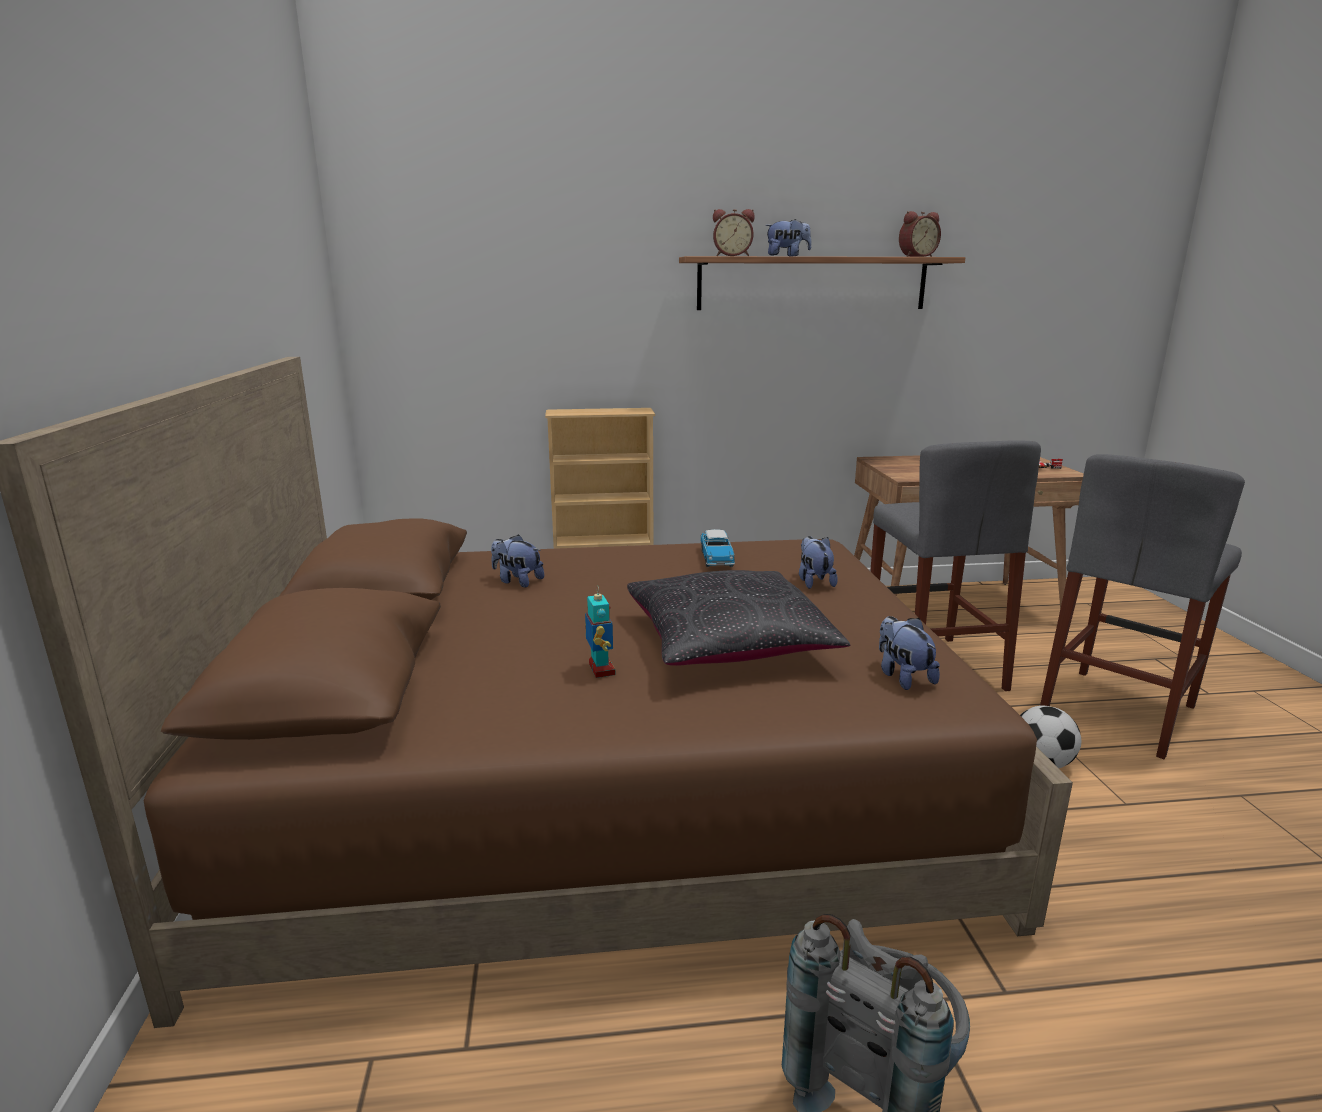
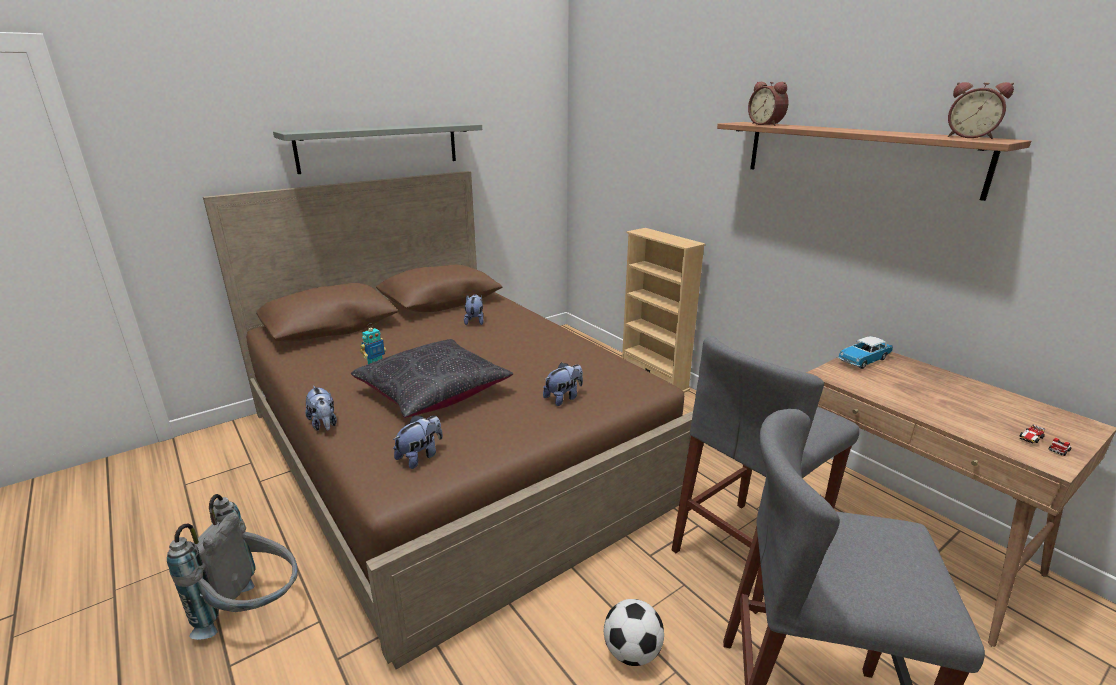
camera: 60 degrees right, 5 degrees up
toy car [700,529,735,567] -> toy car moved to [838,336,893,369]
plush toy [765,219,811,256] -> plush toy moved to [305,386,337,431]
none -> grey shelf [273,123,482,174]

